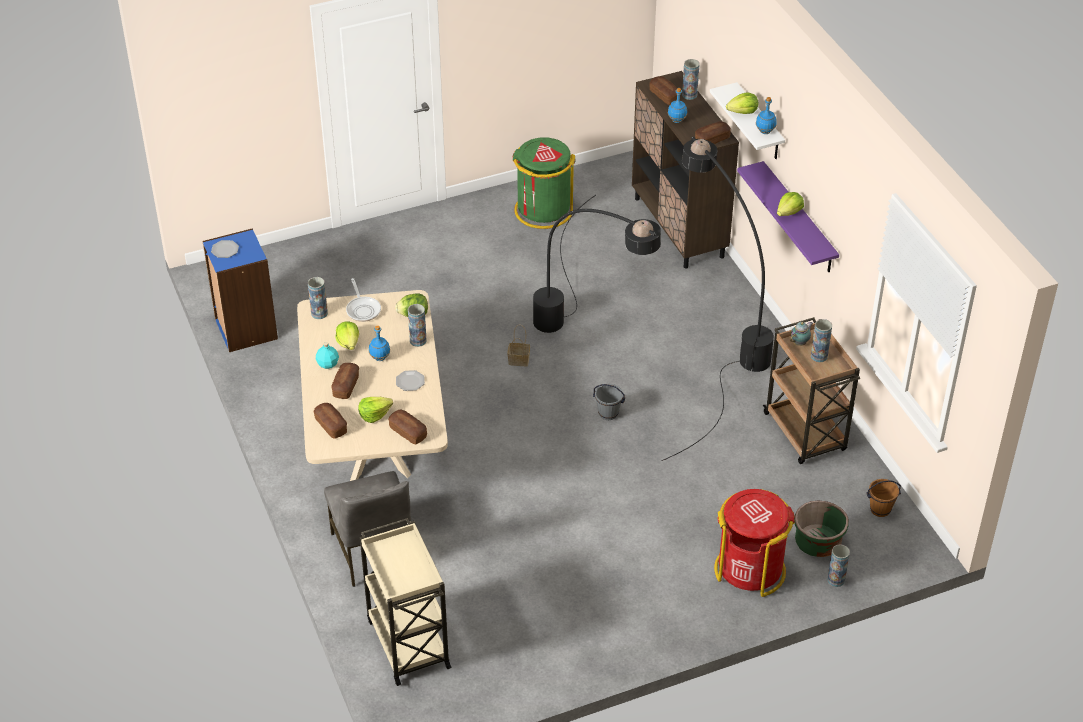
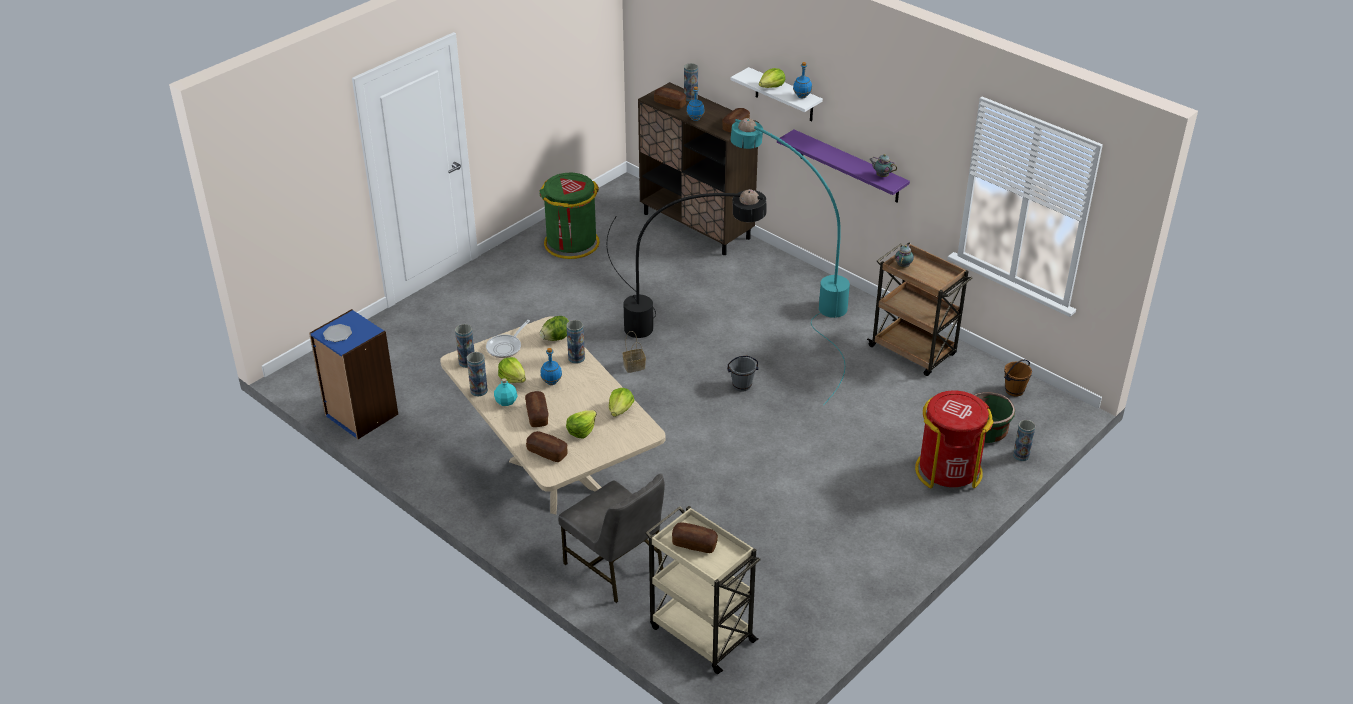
camera: 25 degrees left, 5 degrees down
frying pan [346,278,381,322] -> frying pan turned 75 degrees clockwise [486,320,530,358]
bread [388,410,427,444] -> bread moved to [672,523,718,553]
plate [396,370,425,391] -> none
black floor lamp [661,137,774,461] -> turquoise floor lamp [731,118,850,405]
lettuce [777,192,804,216] -> lettuce moved to [609,388,634,417]
vase [811,319,832,362] -> vase moved to [467,352,488,396]
none -> teapot [869,154,897,177]

